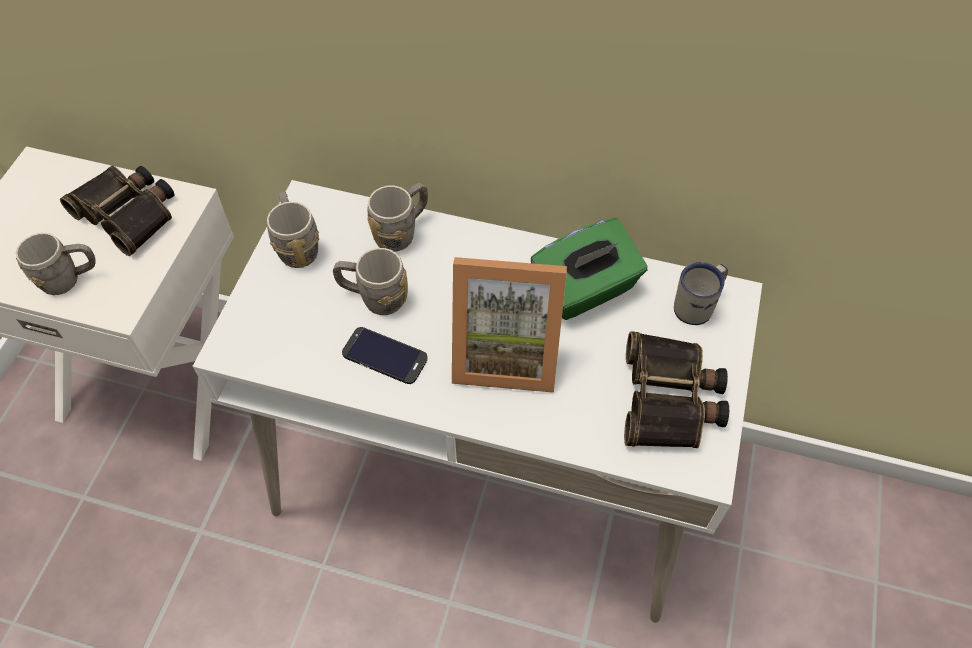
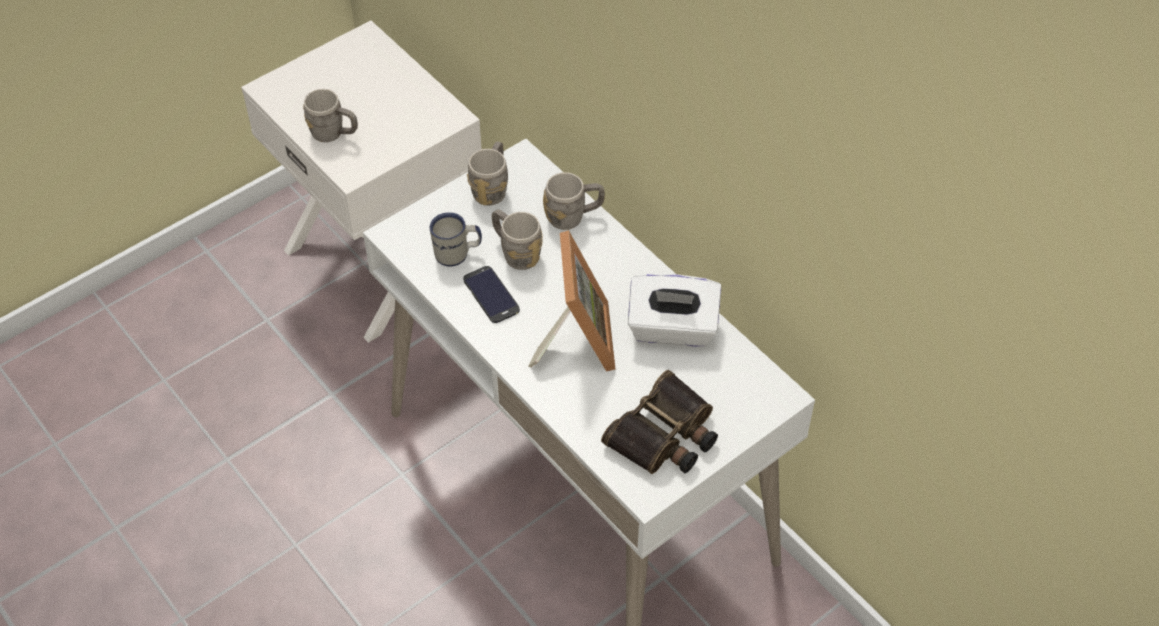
camera: 35 degrees right, 5 degrees down
binoculars [60,165,175,256] -> none
picture frame [452,257,567,393] -> picture frame turned 135 degrees counterclockwise [528,230,615,372]
green tissue box [531,218,648,320] -> white tissue box [628,274,721,347]
white mug [674,262,728,325] -> white mug moved to [430,212,482,266]

